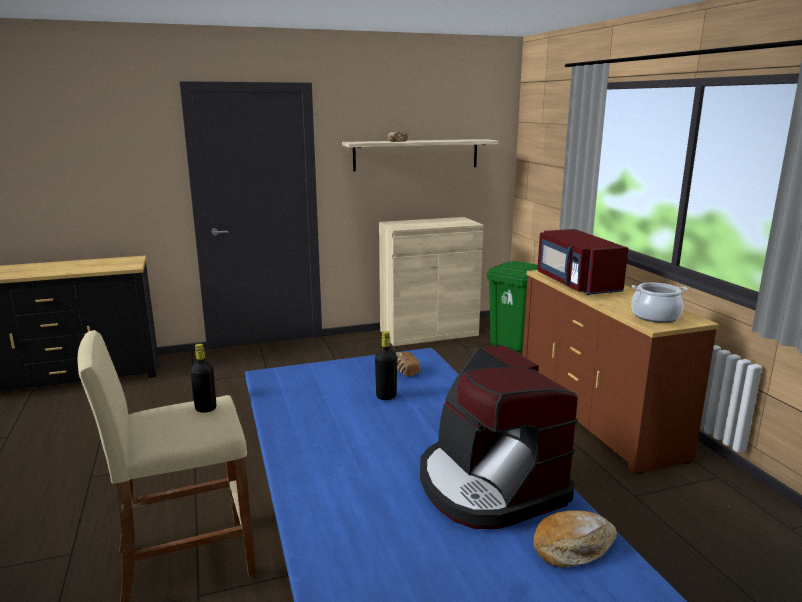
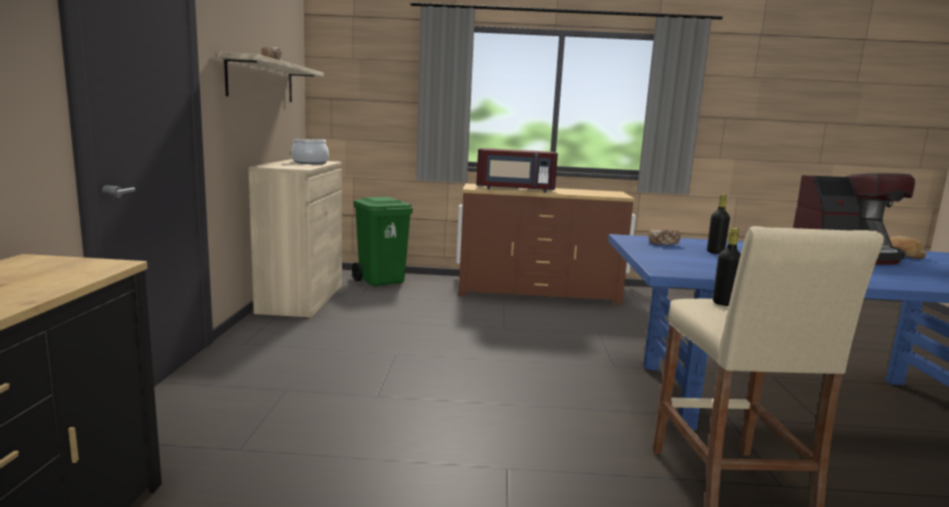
camera: 70 degrees left, 5 degrees down
cooking pot [631,283,688,323] -> cooking pot moved to [291,139,329,164]

